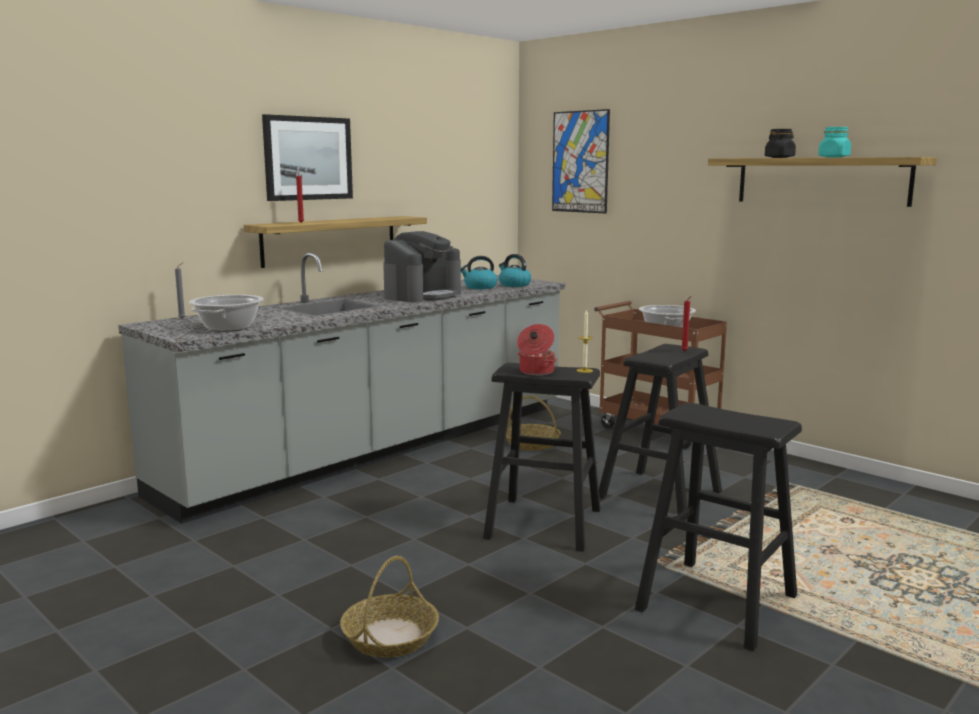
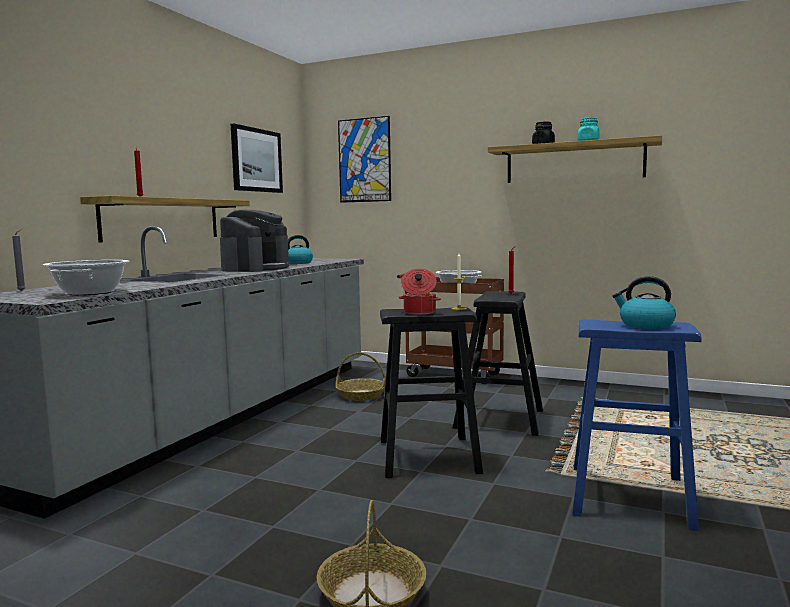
camera: 20 degrees left, 5 degrees down
picture [262,114,353,201] -> picture moved to [231,124,283,193]
kettle [499,254,531,287] -> kettle moved to [612,276,676,329]
black stool [635,402,802,651] -> blue stool [572,319,701,531]

